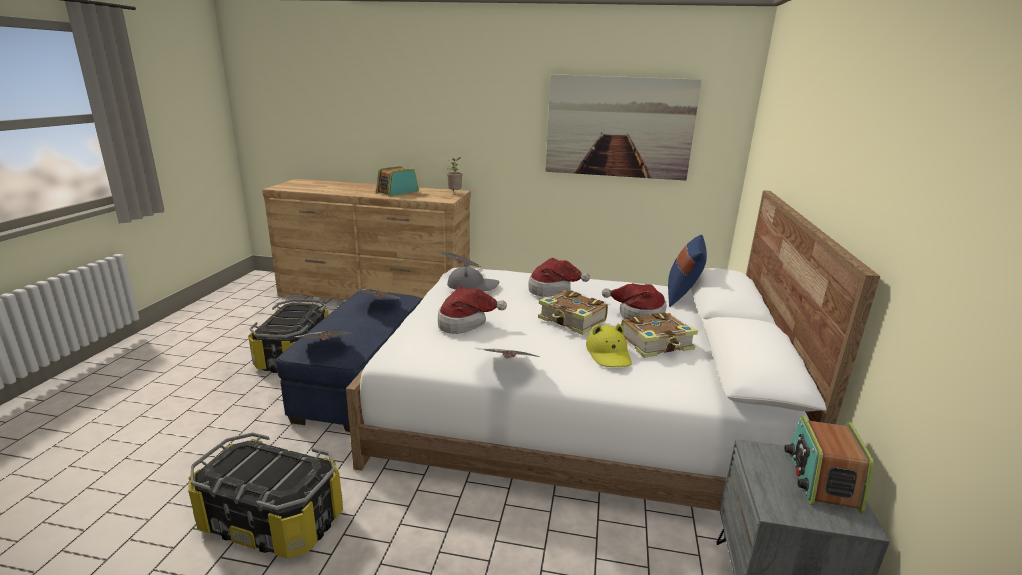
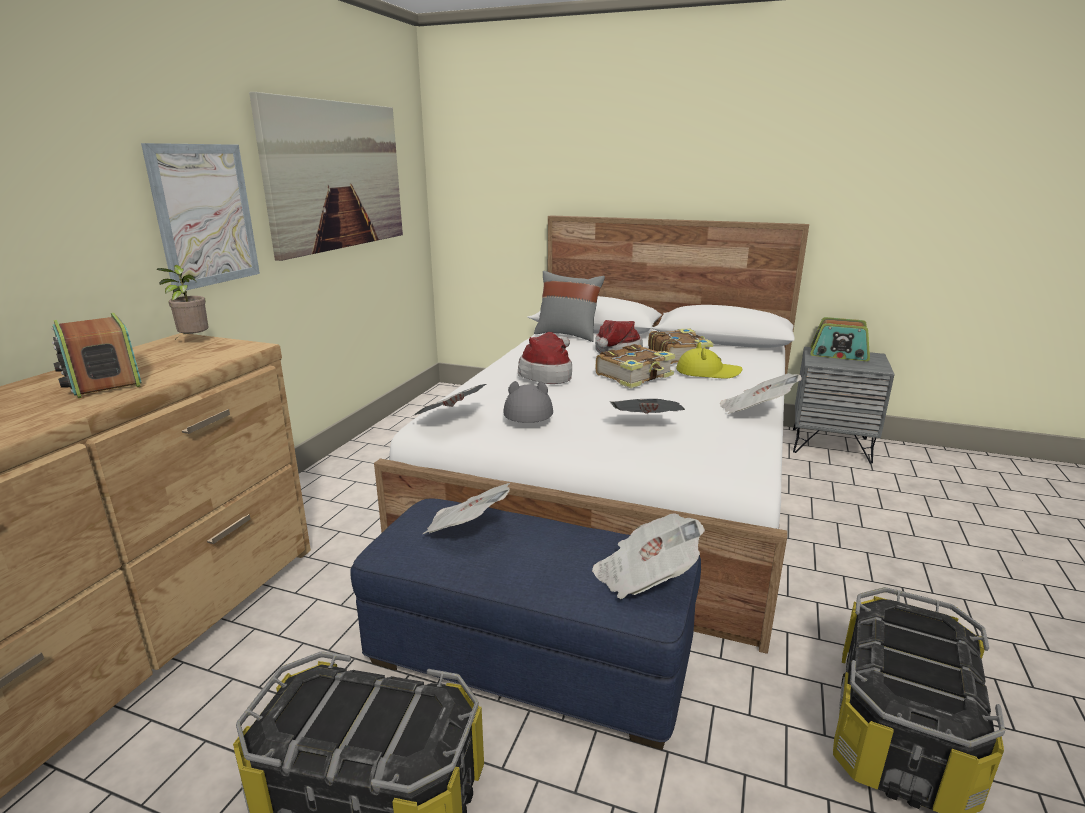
camera: 80 degrees left, 0 degrees up
hat [438,287,507,334] -> newspaper [610,399,685,414]
blue pillow [668,235,707,307] -> grey pillow [534,271,605,342]
none -> picture [141,143,260,290]

